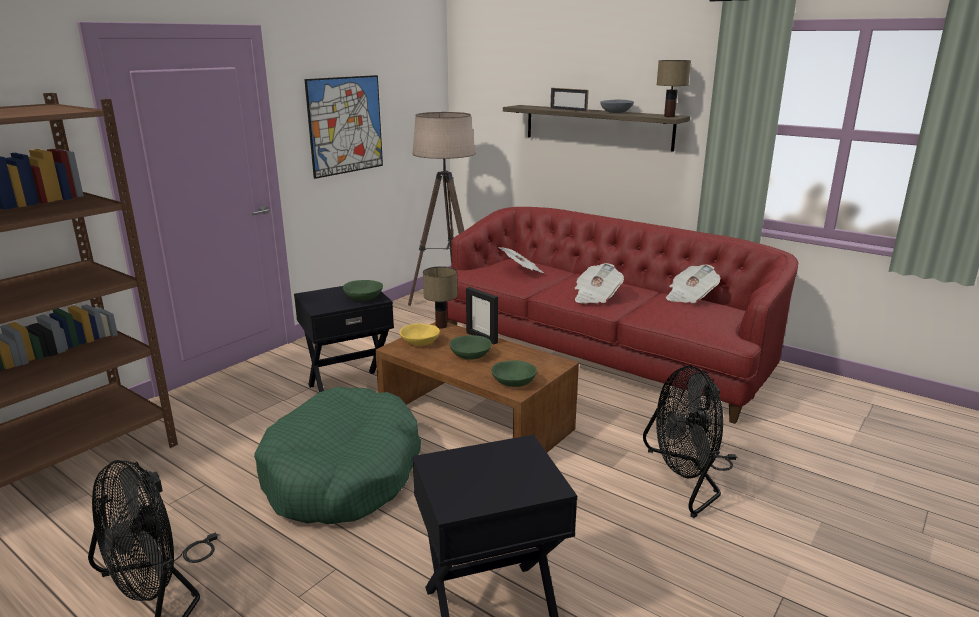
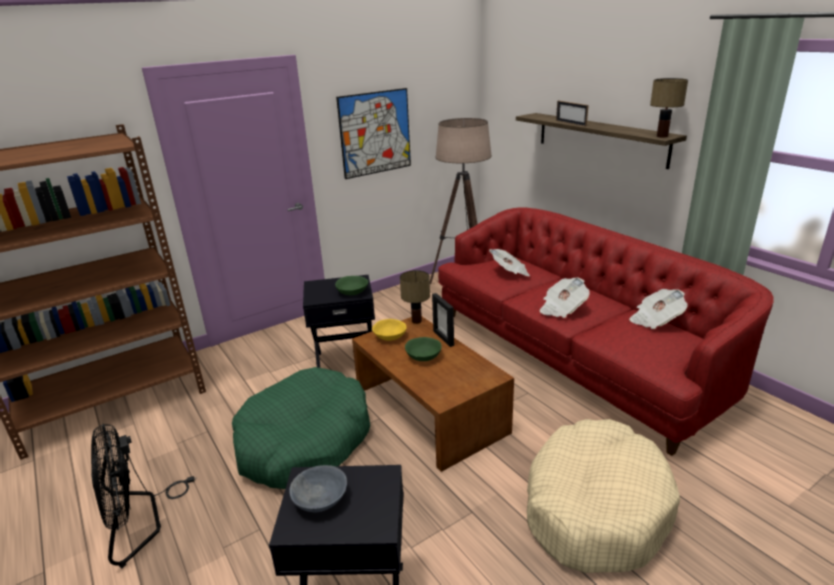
camera: 20 degrees right, 5 degrees up
green bowl [491,360,537,387] -> none
grey bowl [600,100,634,113] -> grey bowl moved to [289,465,347,512]
black fan [643,366,738,518] -> beige dog bed [527,419,680,573]

